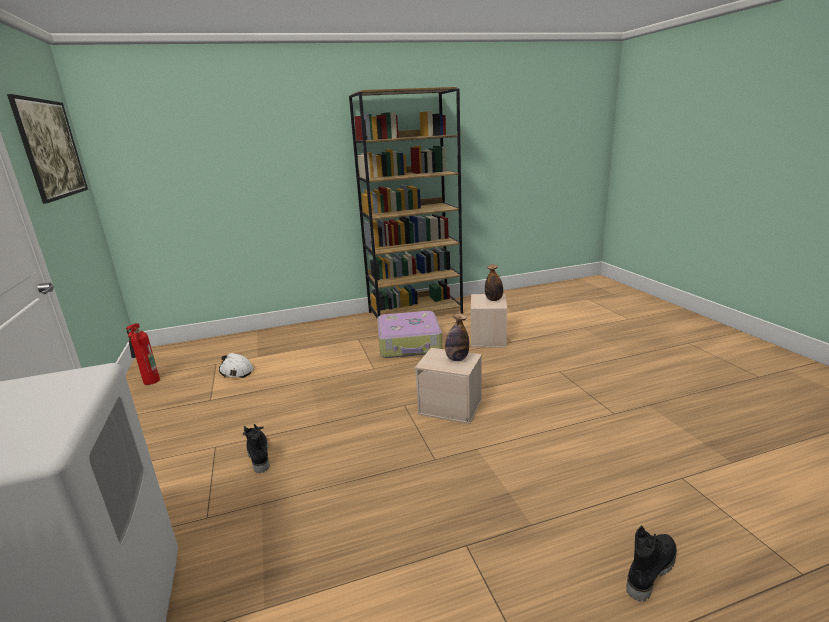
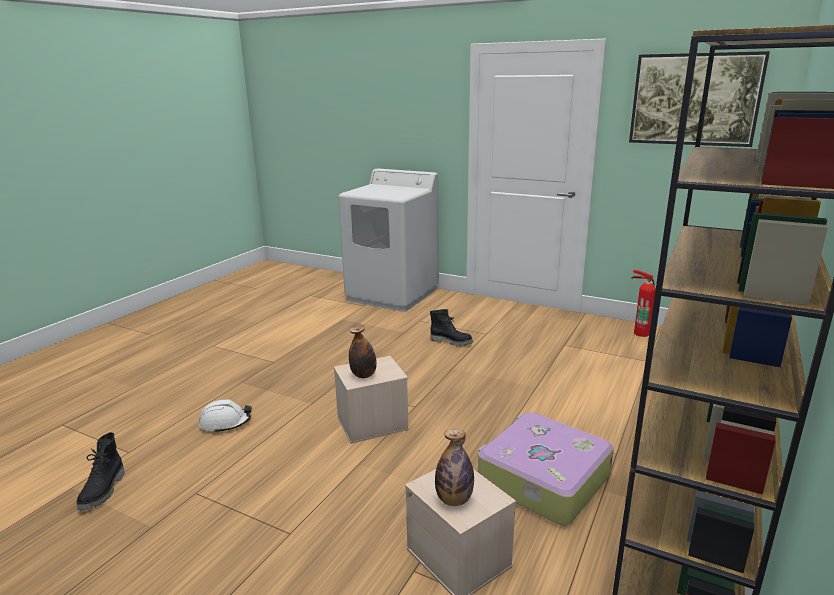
camera: 135 degrees right, 0 degrees up
white hard hat [219,353,253,378] -> white hard hat moved to [199,400,252,433]
black boot [626,525,677,602] -> black boot moved to [76,432,125,511]

